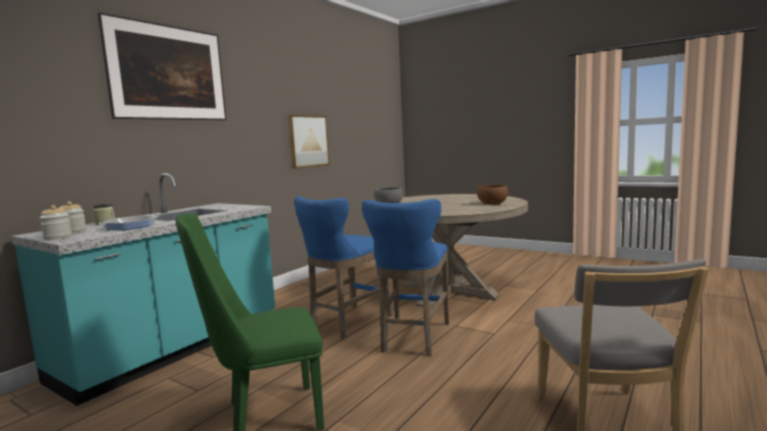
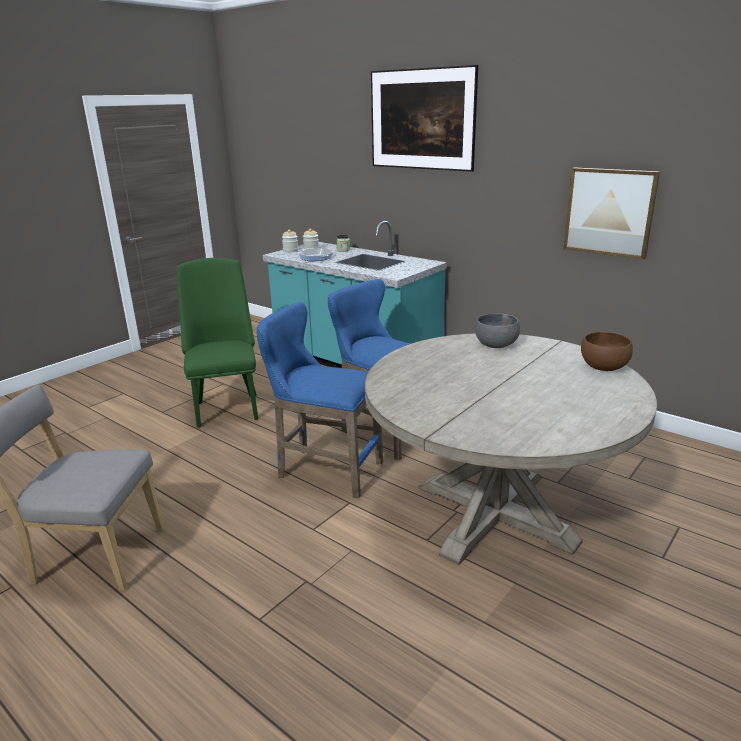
camera: 95 degrees right, 15 degrees up
brown bowl [477,184,508,205] -> brown bowl moved to [581,332,633,371]

